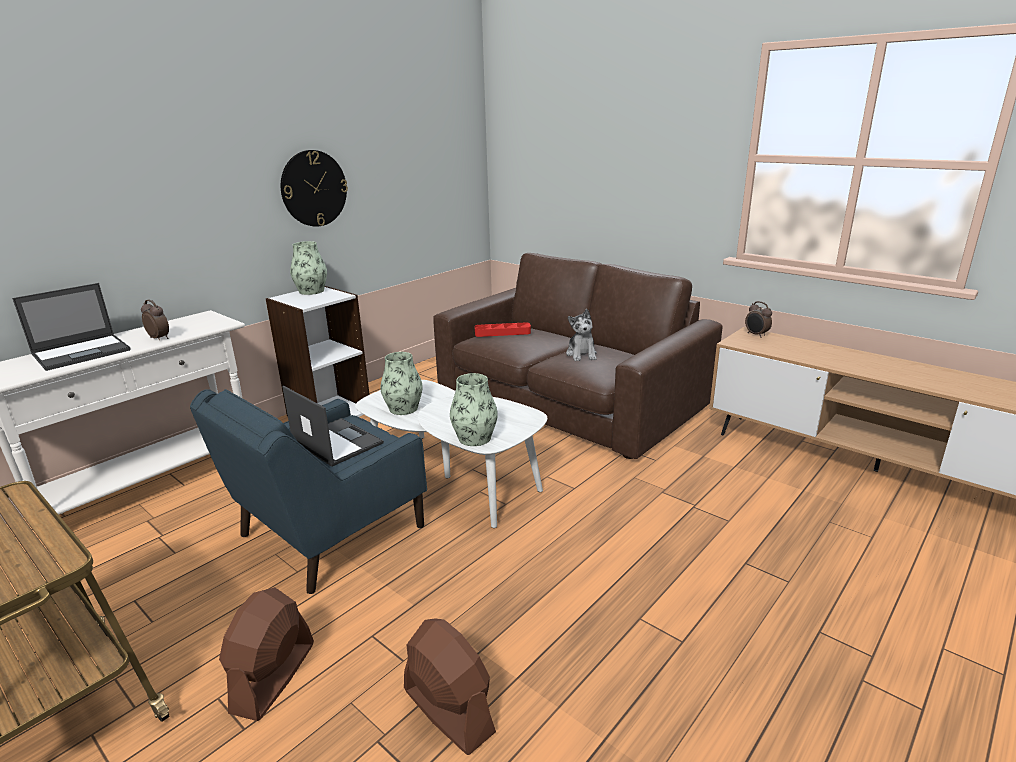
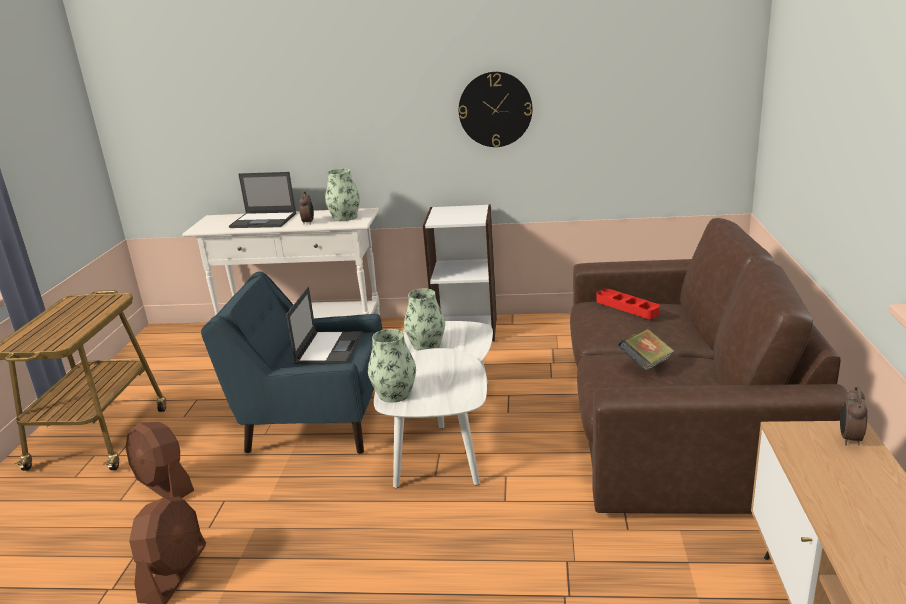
camera: 55 degrees right, 0 degrees up
brown fan [219,587,314,721] -> brown fan turned 120 degrees counterclockwise [126,422,194,498]
vase [290,241,327,295] -> vase moved to [325,168,360,221]
plush toy [566,309,597,361] -> book [618,328,674,371]

